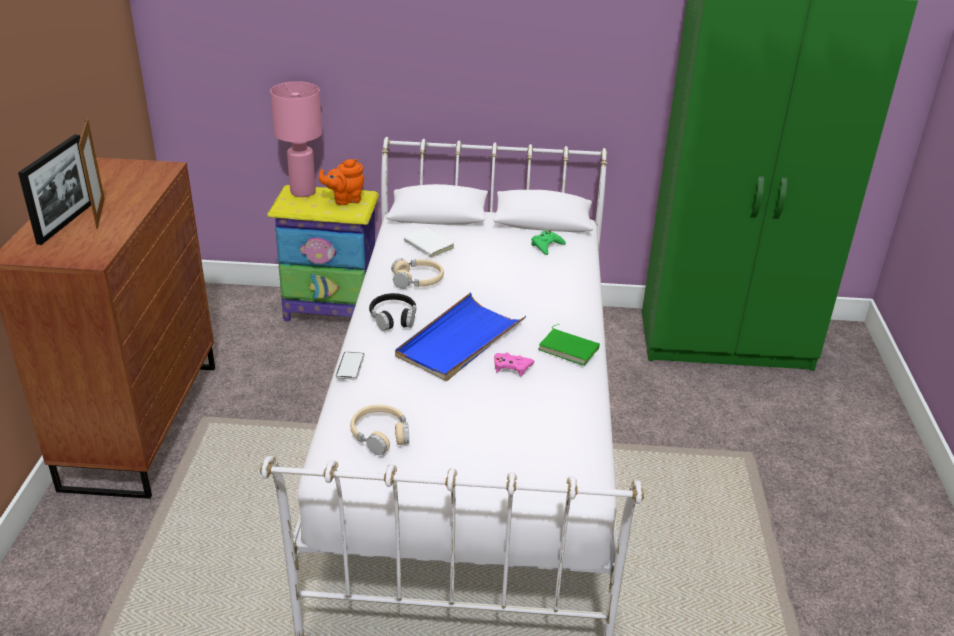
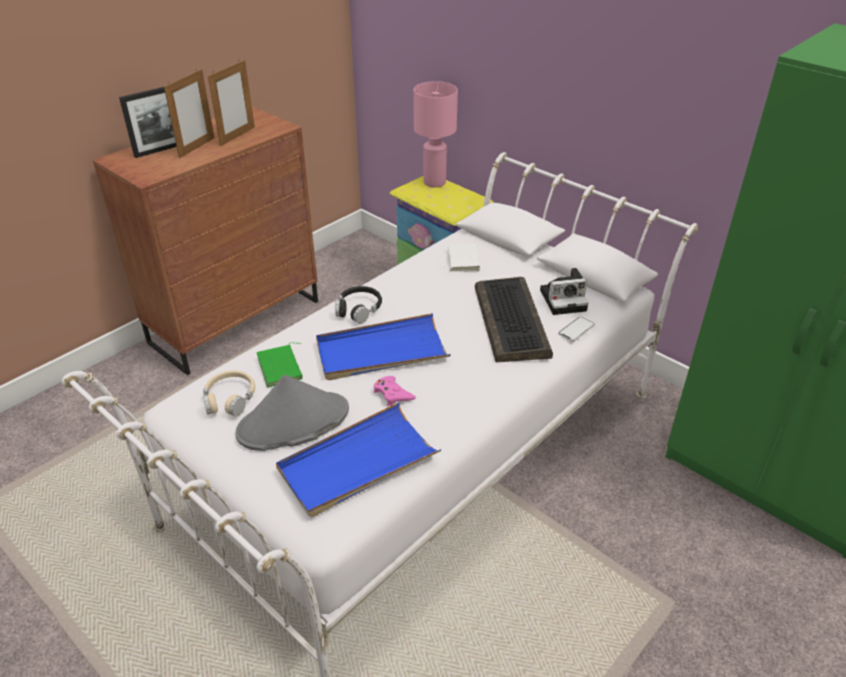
camera: 40 degrees right, 5 degrees up
orange teapot [319,159,364,205] -> none
phone [336,352,365,380] -> phone moved to [558,317,595,341]
beige headphones [391,259,444,289] -> none
green game controller [531,230,566,255] -> camera [540,268,588,315]
green book [538,324,600,366] -> green book moved to [256,342,302,387]
none -> picture frame [208,60,255,146]
none -> grey hat [236,375,349,451]
none -> blue tray [276,402,441,517]
none -> keyboard [475,277,553,362]

